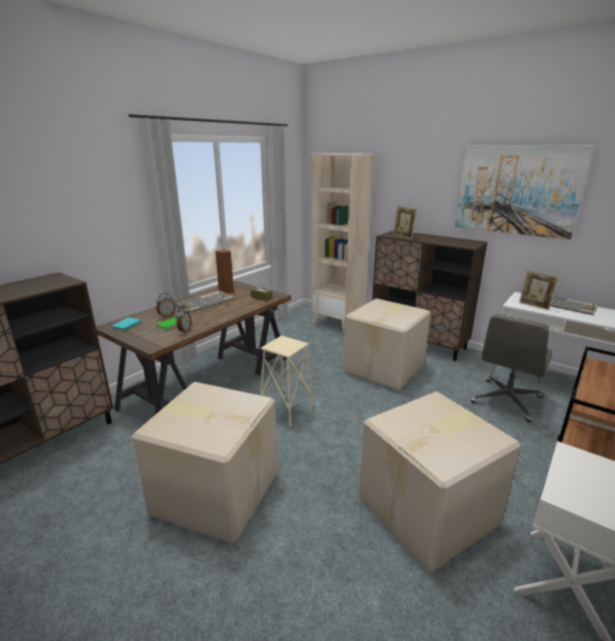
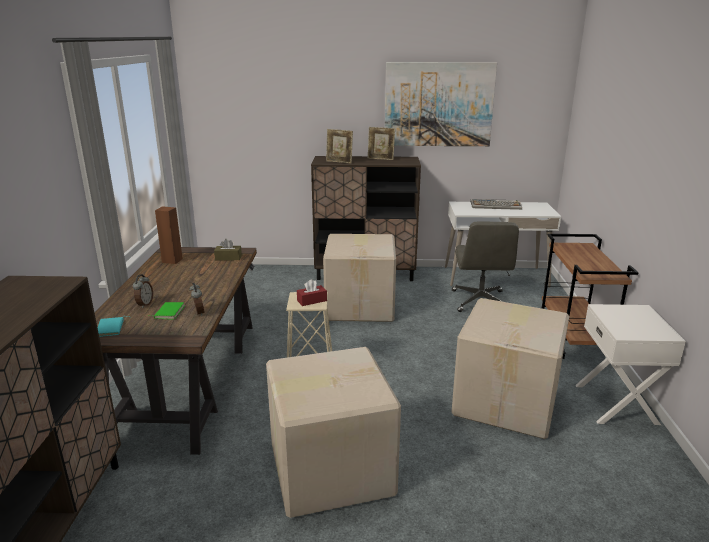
camera: 35 degrees left, 0 degrees up
keyboard [176,291,234,313] -> none
beige bookcase [311,153,374,333] -> none
picture frame [519,271,559,310] -> picture frame moved to [368,127,395,160]
none -> red tissue box [297,279,327,306]

